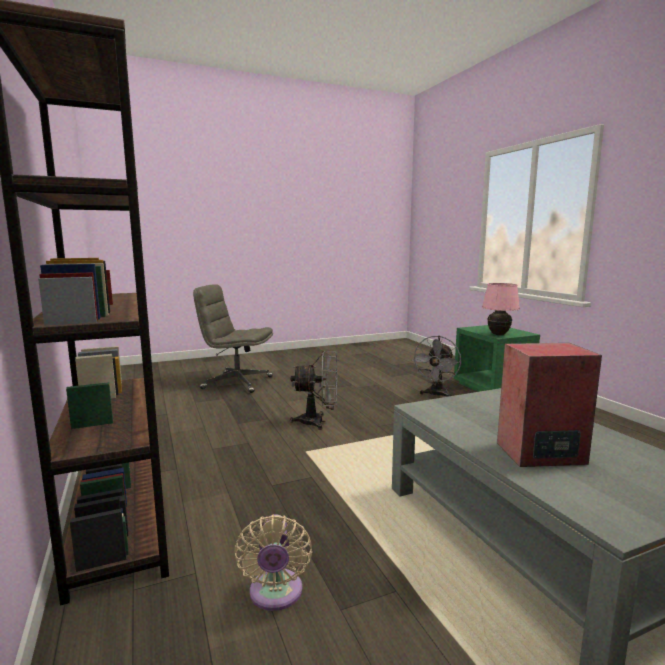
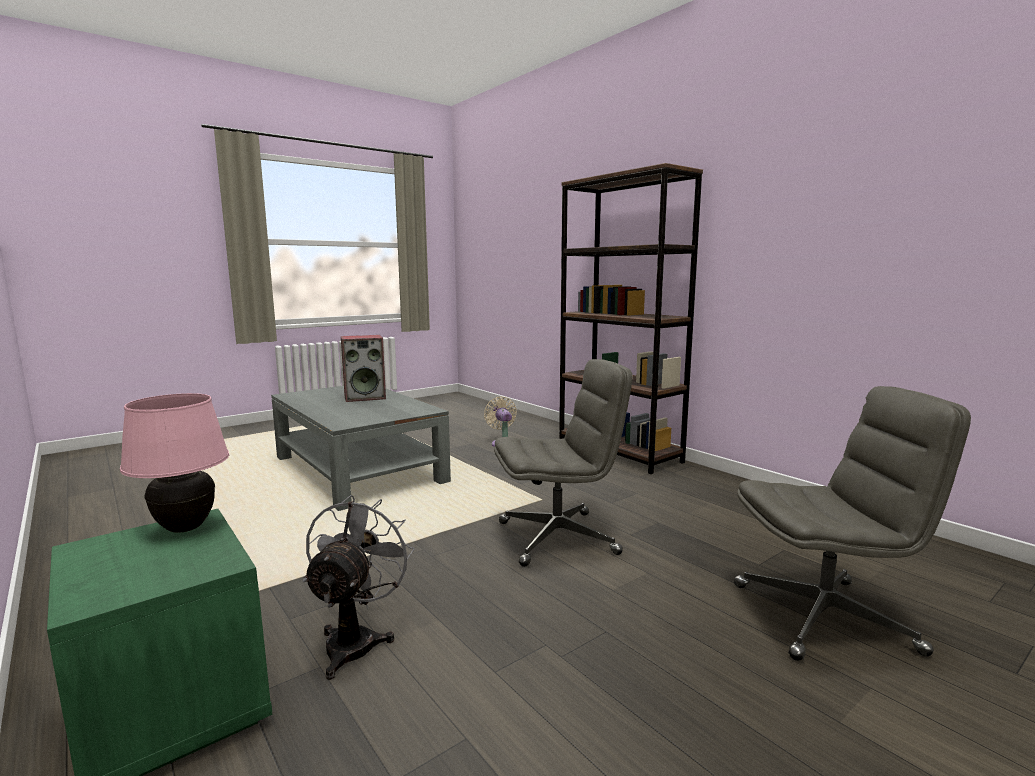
camera: 165 degrees right, 0 degrees up
grey fan [290,351,337,430] -> grey office chair [494,359,633,567]

